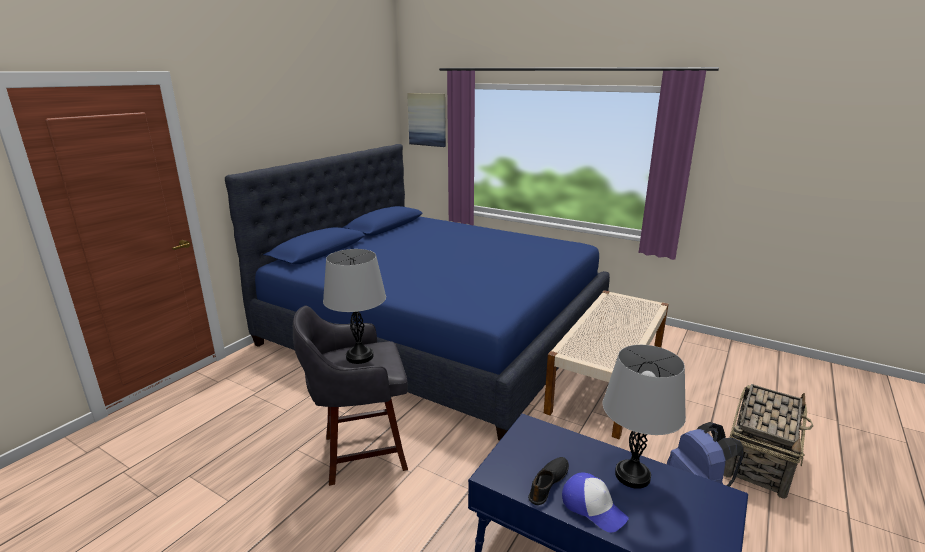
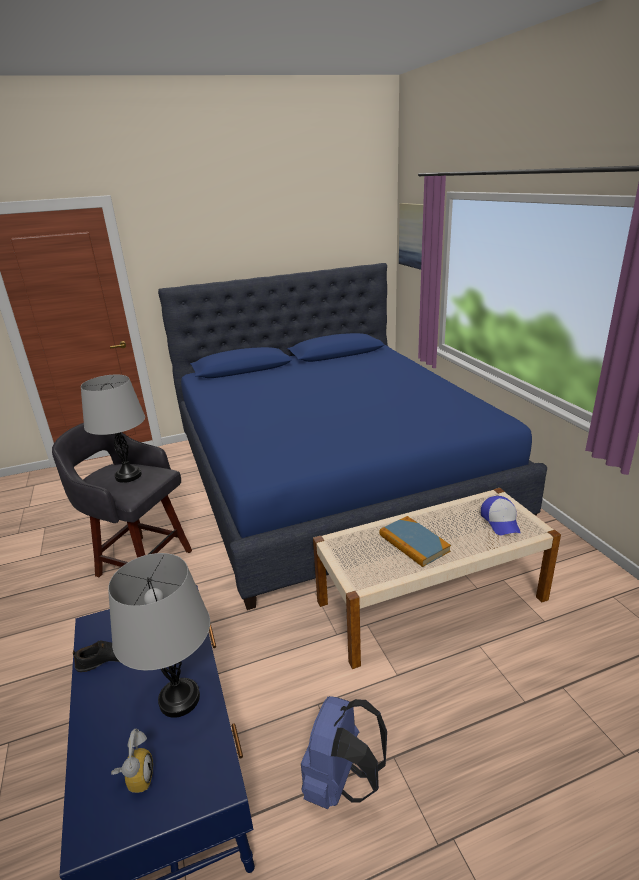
camera: 40 degrees right, 5 degrees up
cap [562,472,629,532] -> cap moved to [481,496,521,535]
basket [724,384,813,499] -> none
none -> alarm clock [111,728,153,793]
none -> book [379,516,451,567]

